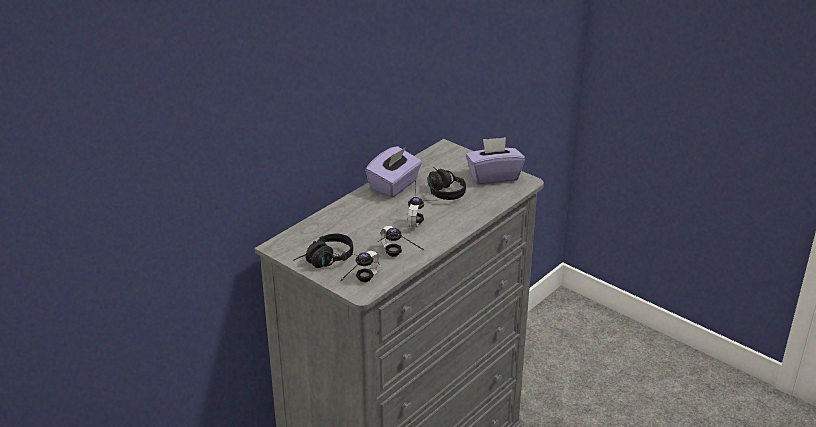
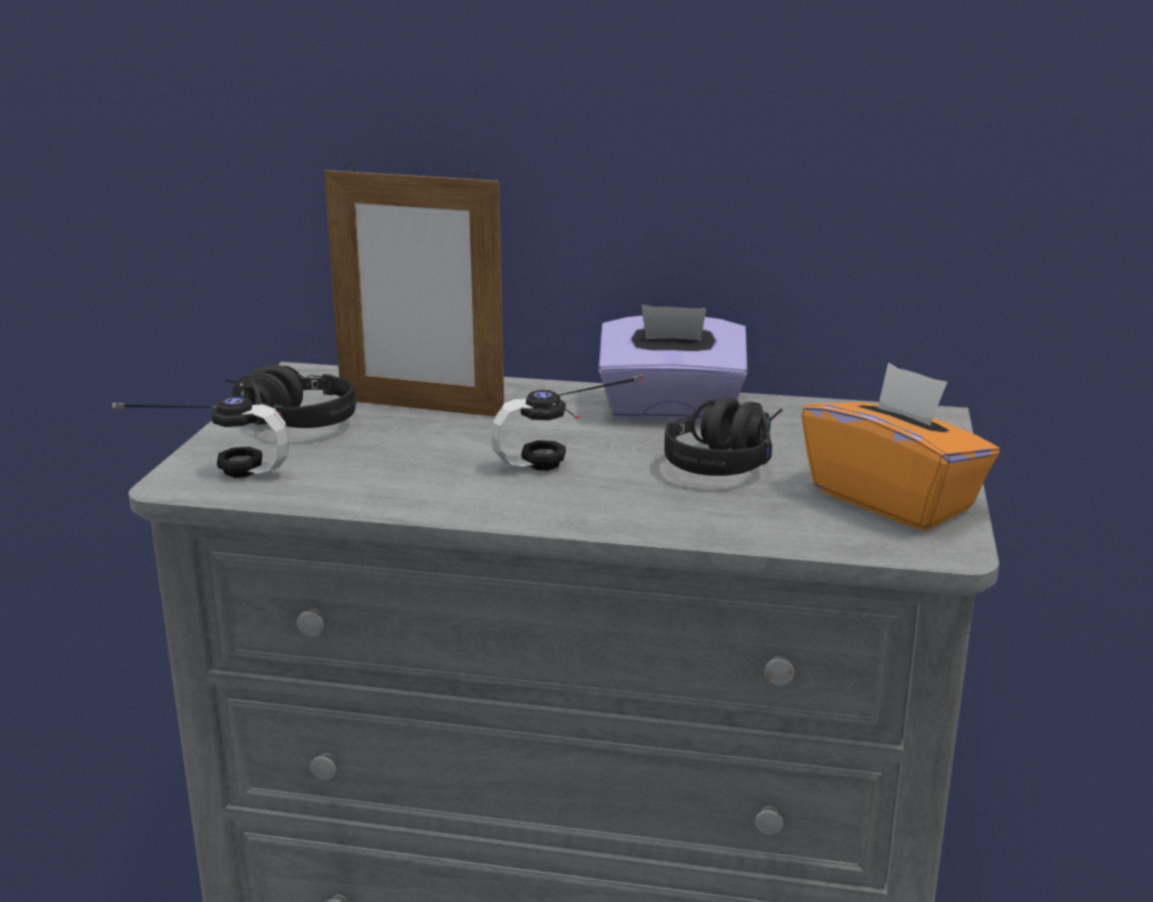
camera: 60 degrees right, 10 degrees down
headphones [377,226,424,257] -> none
purple tissue box [466,137,525,185] -> orange tissue box [801,362,1000,531]
none -> picture frame [324,163,504,417]

